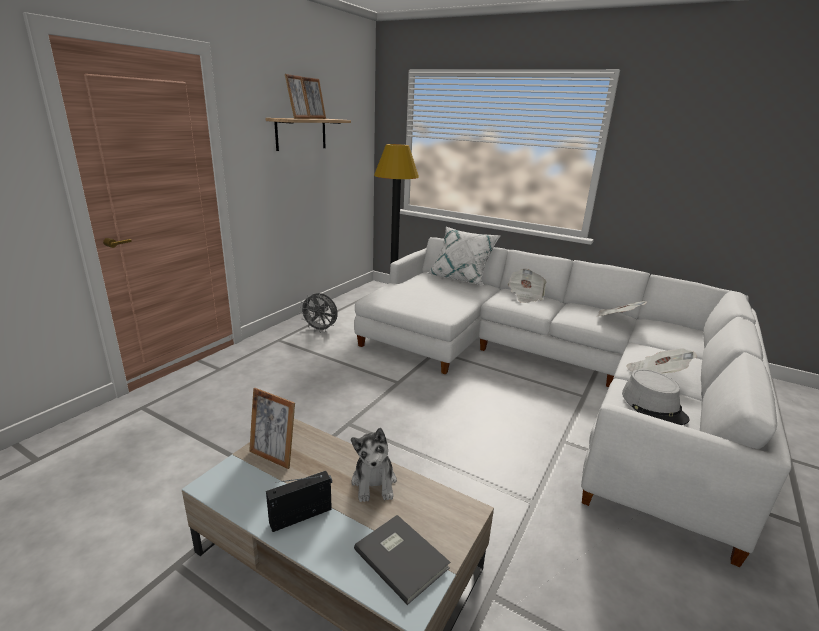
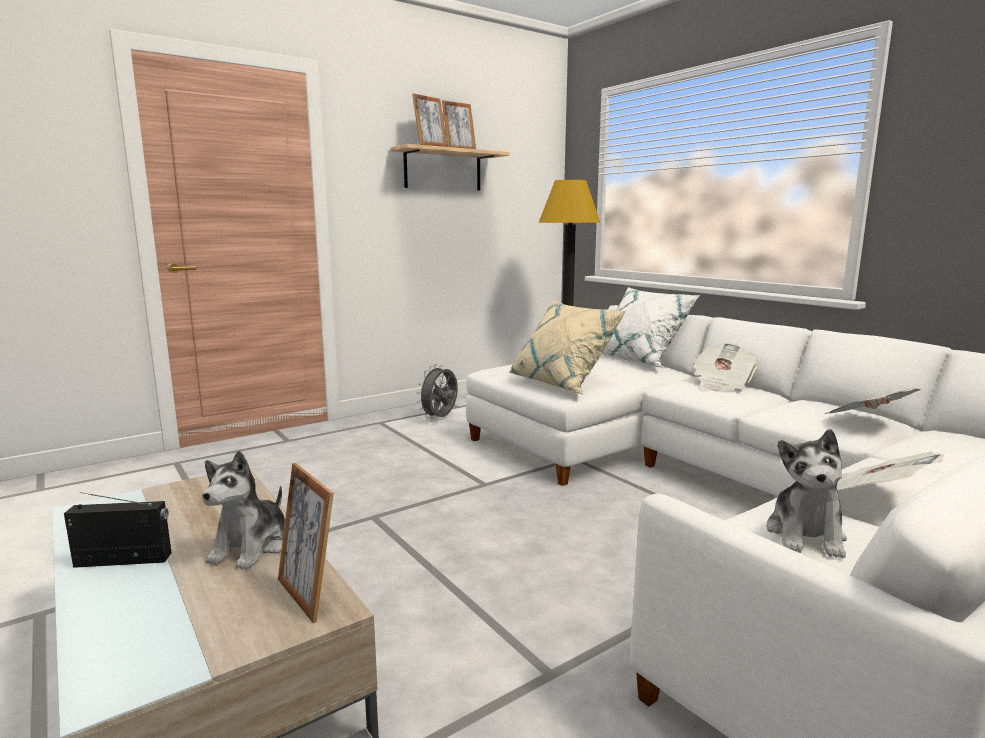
camera: 25 degrees right, 10 degrees down
picture frame [249,388,295,469] -> picture frame moved to [278,463,334,623]
grey fan [299,293,338,333] -> grey fan turned 75 degrees clockwise [417,364,458,419]
grey book [354,515,450,605] -> none
grey hat [622,369,689,425] -> plush toy [766,429,847,558]
none -> beige pillow [509,300,627,394]

